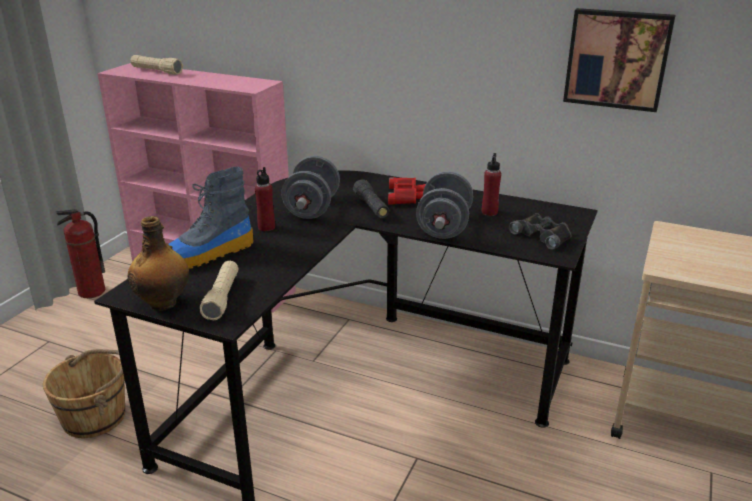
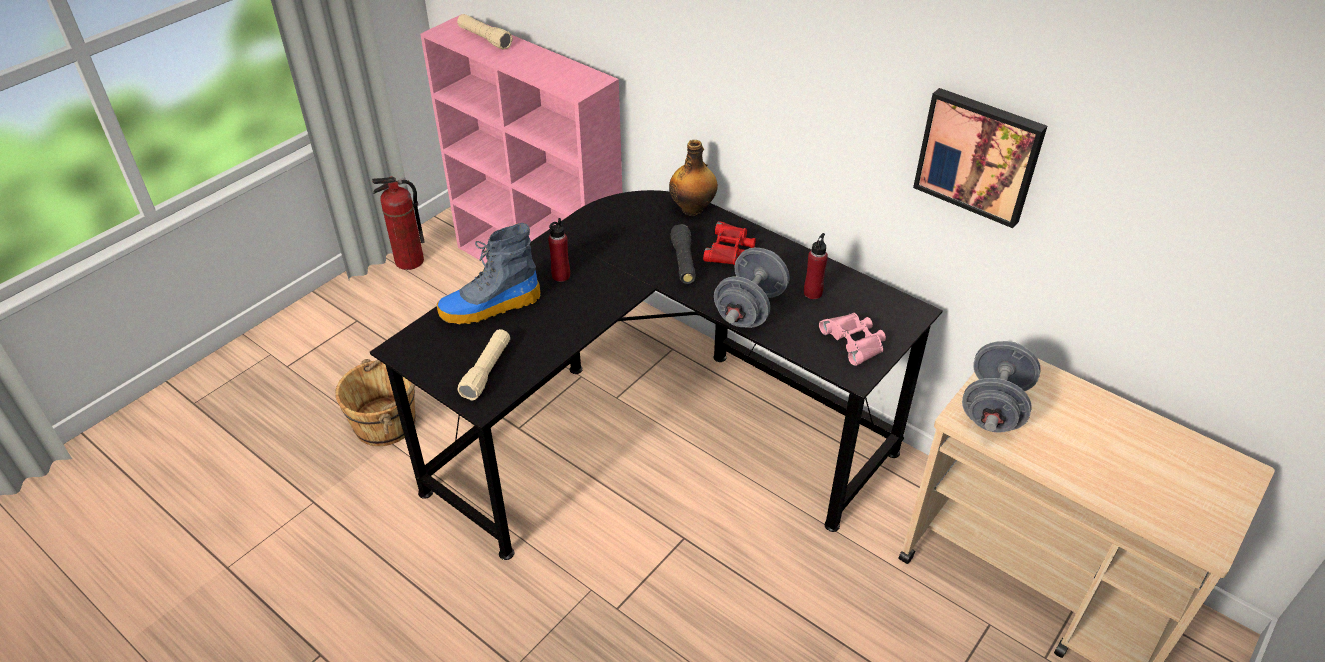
camera: 15 degrees right, 15 degrees up
bottle [128,216,189,311] -> bottle moved to [669,140,718,216]
grey dumbbell [281,156,340,219] -> grey dumbbell moved to [962,341,1041,432]
black binoculars [509,213,572,250] -> pink binoculars [819,313,886,366]

